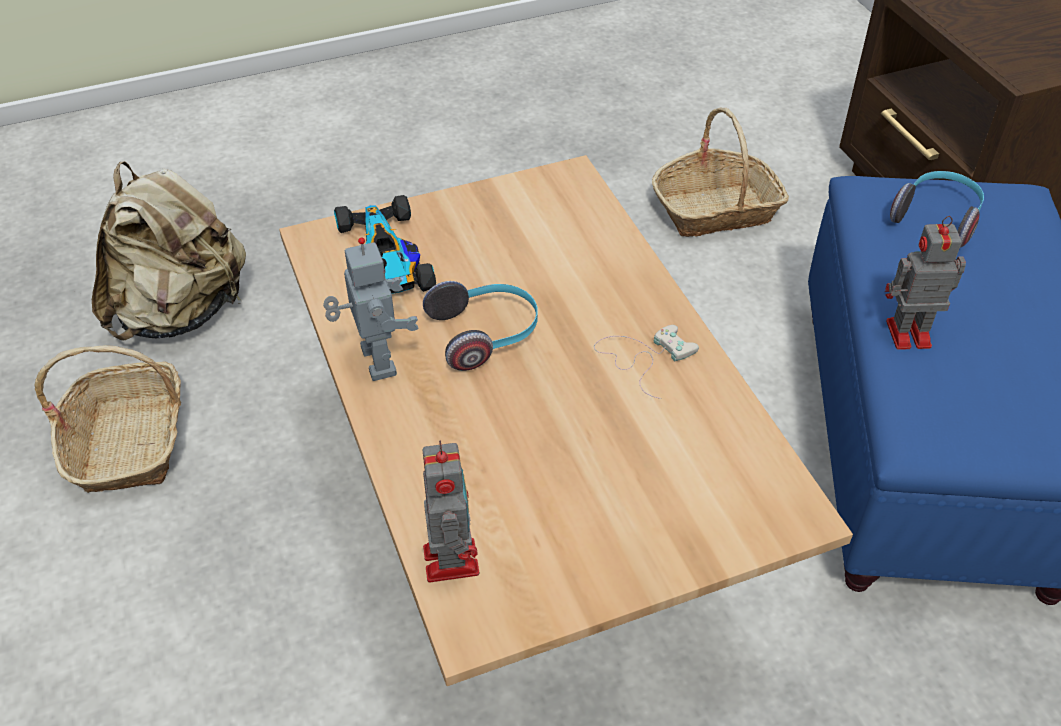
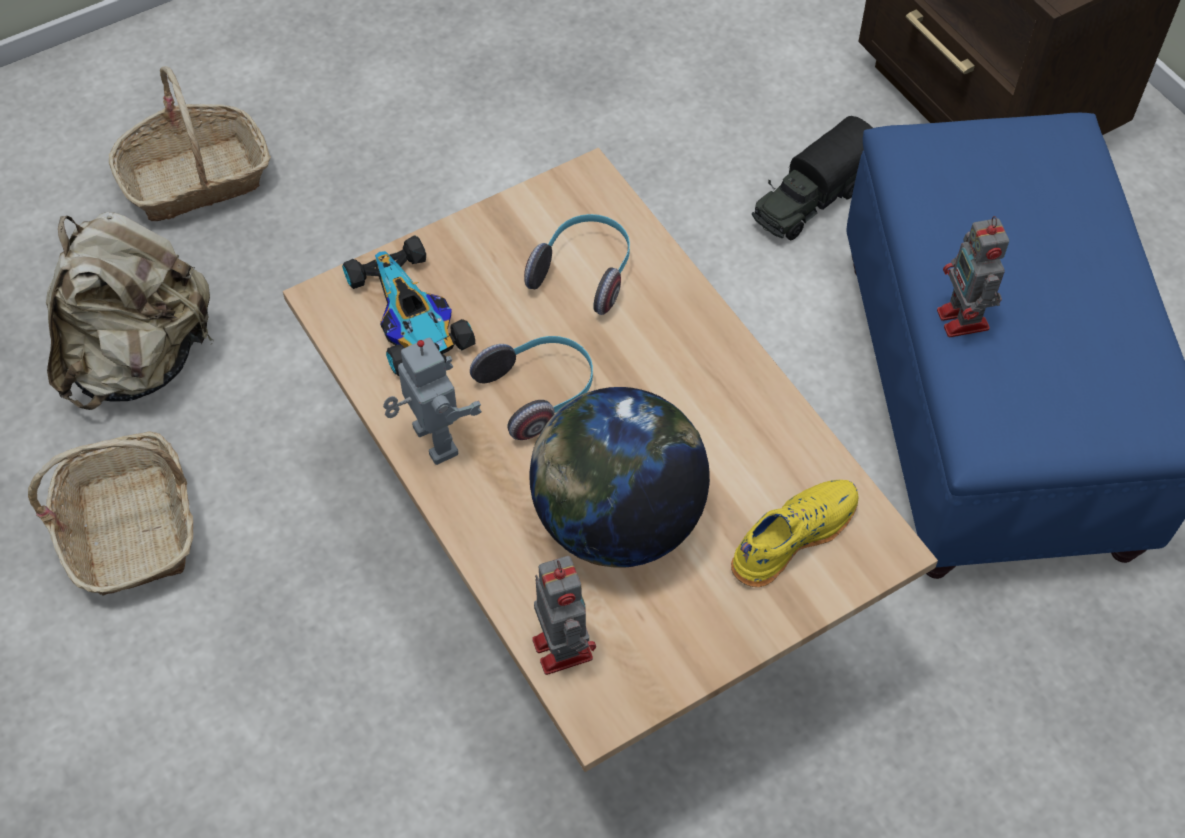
camera: 10 degrees left, 10 degrees up
white game controller [594,325,699,399] -> none
basket [652,108,789,237] -> basket moved to [109,66,271,221]
toy robot [885,216,966,350] -> toy robot turned 90 degrees counterclockwise [937,216,1009,337]
headphones [890,171,984,248] -> headphones moved to [524,214,630,315]
none -> globe [529,387,710,568]
none -> yellow shoe [731,480,858,587]
none -> toy truck [752,116,873,240]

